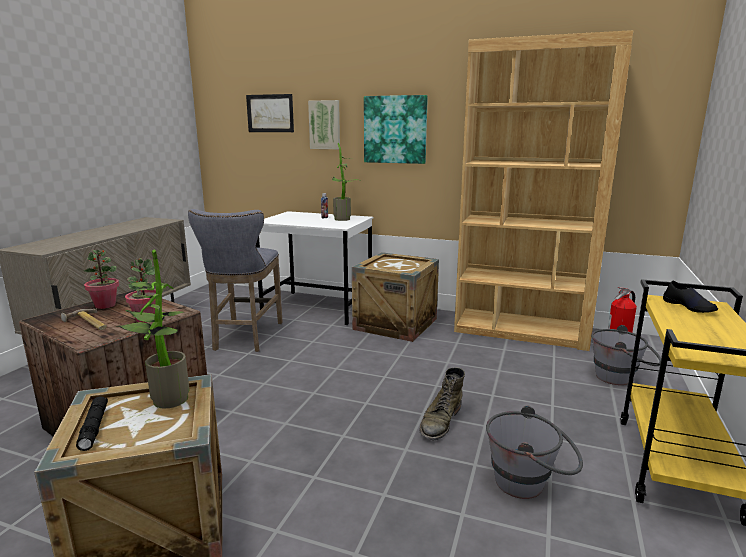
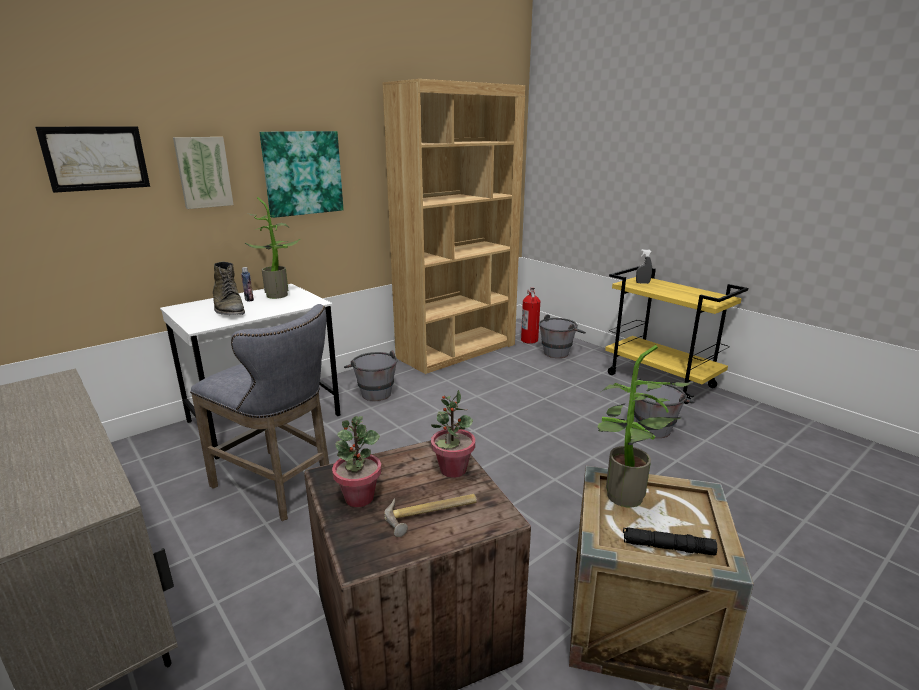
camera: 60 degrees left, 5 degrees up
crate [352,252,439,342] -> grey bucket [344,350,398,401]
green boot [420,367,465,440] -> green boot moved to [213,262,245,315]
black shoe [663,281,718,313] -> grey spray bottle [636,249,652,284]

